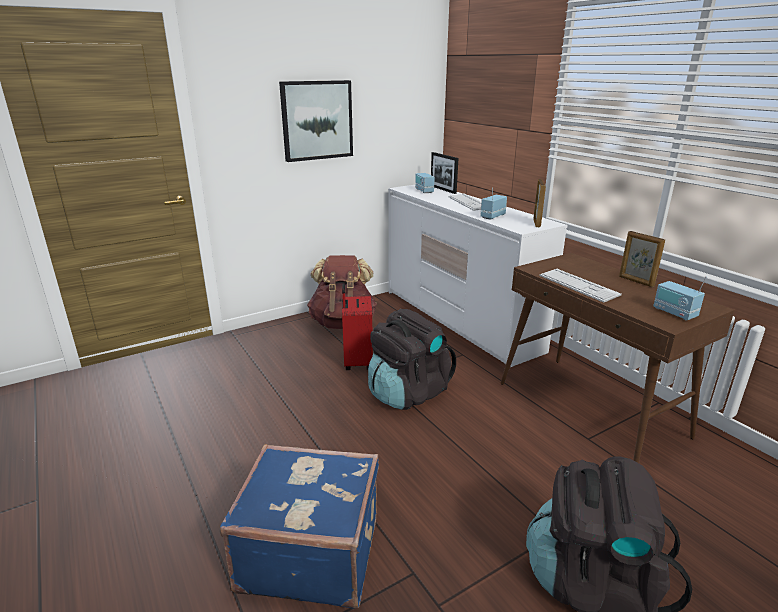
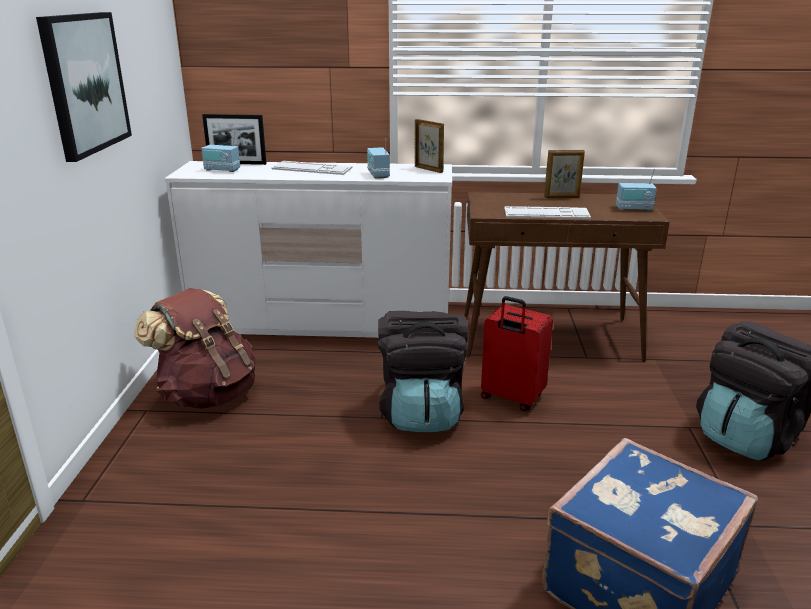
camera: 55 degrees left, 0 degrees up
red suitcase [342,284,373,370] -> red suitcase moved to [481,296,553,411]

